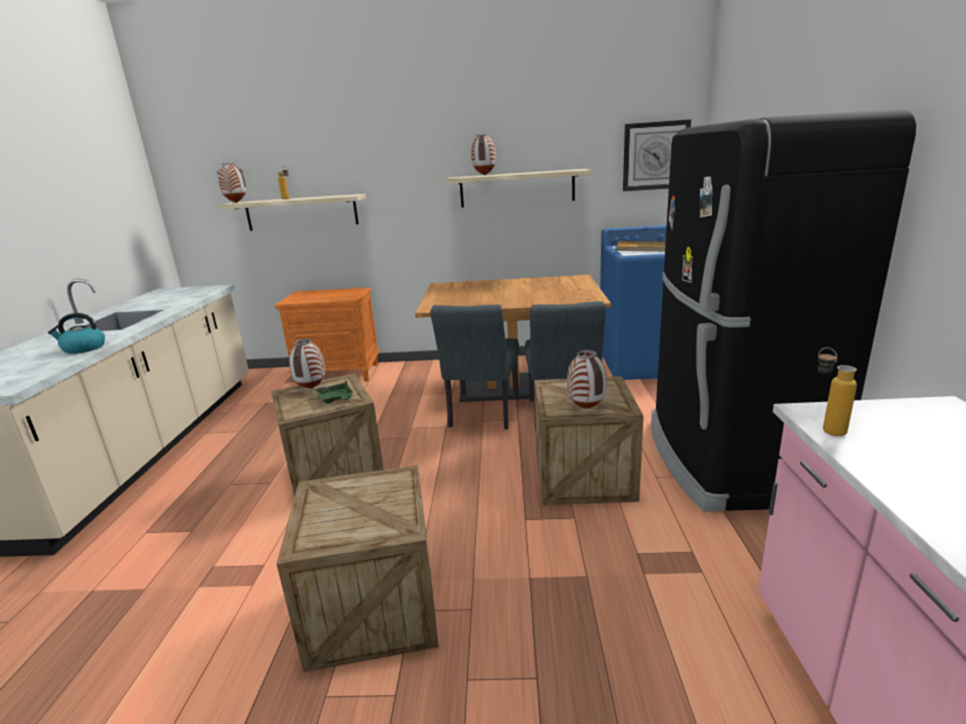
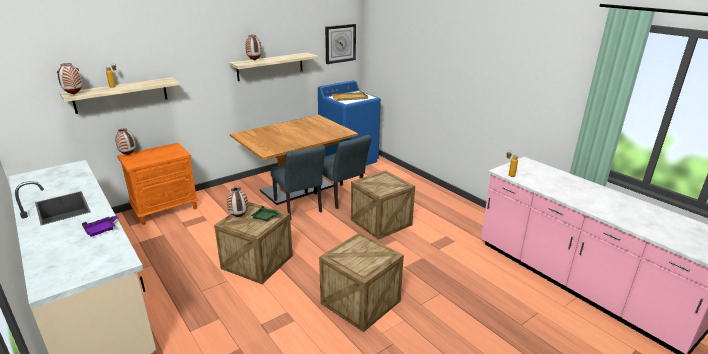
camera: 40 degrees left, 5 degrees up
kettle [48,313,105,354] -> purple tray [82,215,118,237]
vase [567,350,606,409] -> vase moved to [115,128,136,155]
black fridge [651,108,916,512] -> none

